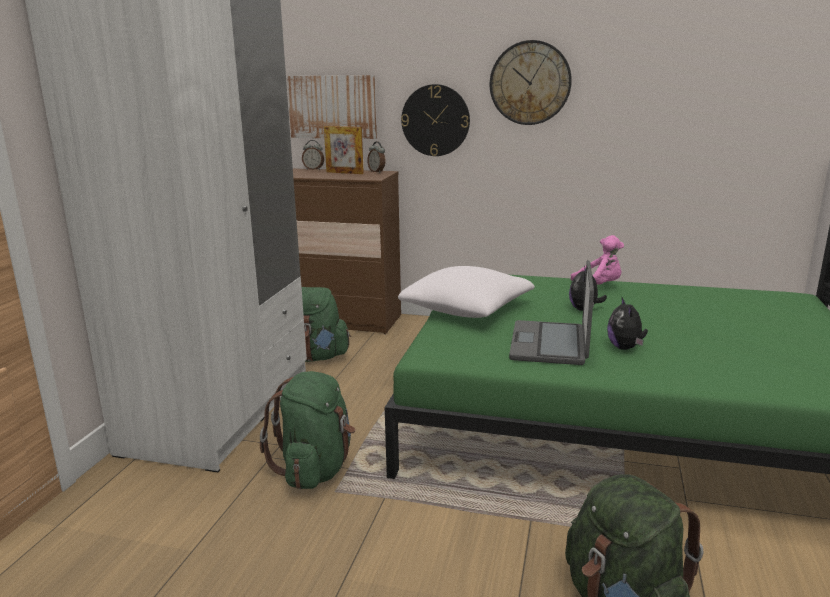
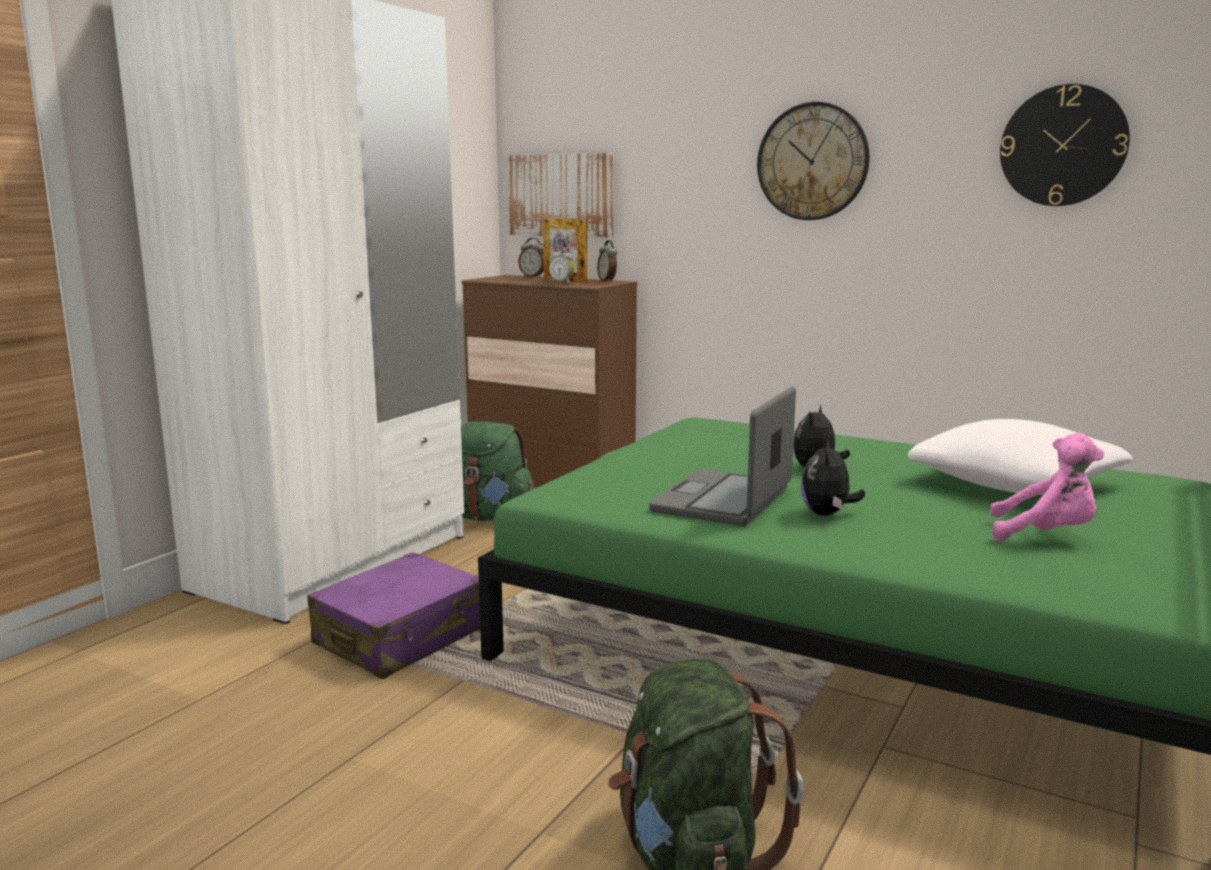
camera: 15 degrees right, 5 degrees down
green backpack [260,371,355,489] -> purple suitcase [307,552,480,679]
white pillow [398,266,535,318] -> white pillow moved to [908,419,1133,495]
wall clock [401,84,470,156] -> wall clock moved to [1000,84,1130,206]
pink plush toy [571,235,624,285] -> pink plush toy moved to [990,433,1104,541]
none -> alarm clock [549,252,574,284]

